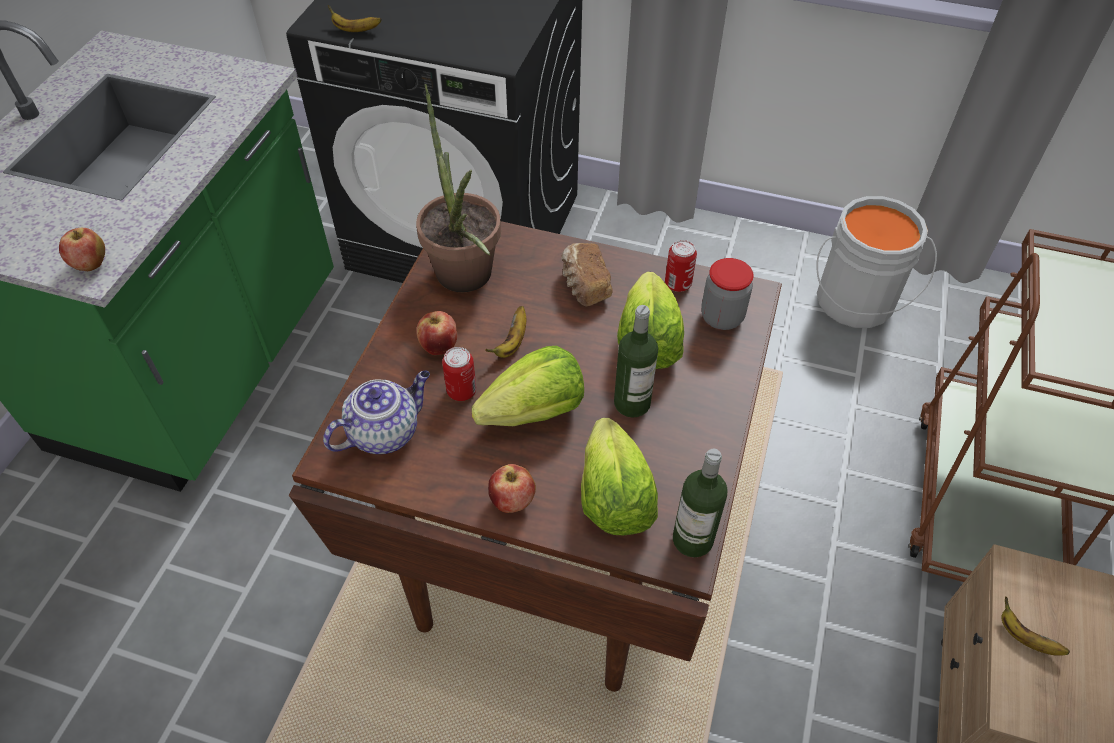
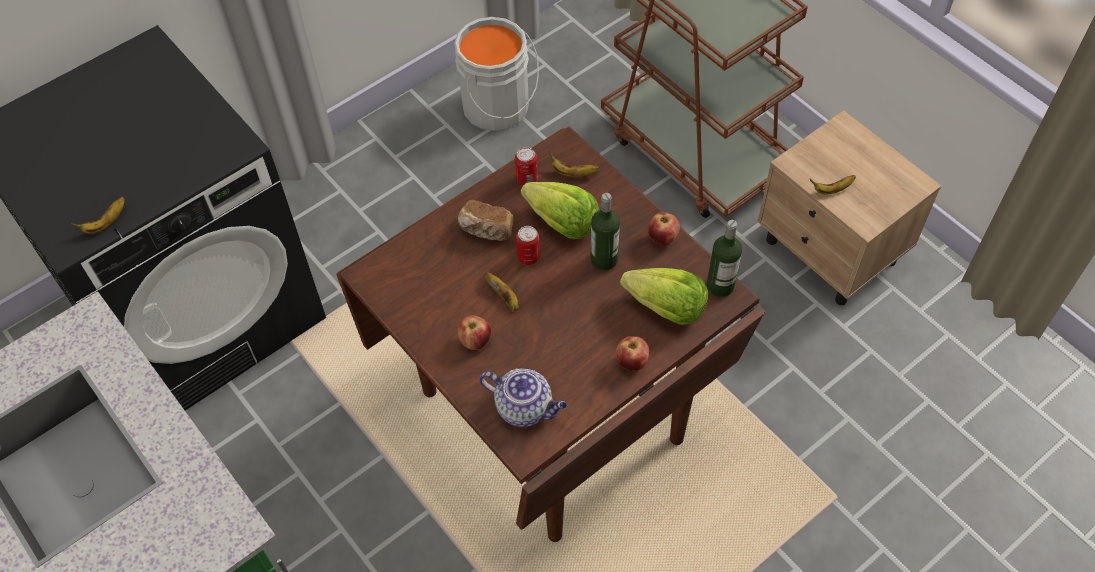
camera: 55 degrees left, 5 degrees up
apple [59,228,105,271] -> apple moved to [648,212,680,246]
teapot [323,371,430,454] -> teapot turned 120 degrees clockwise [480,369,567,427]
potted plant [416,84,501,292] -> none
can [442,347,476,401] -> can moved to [516,226,540,265]
lettuce [472,346,584,426] -> none
jar [701,258,754,330] -> banana [549,151,599,177]

